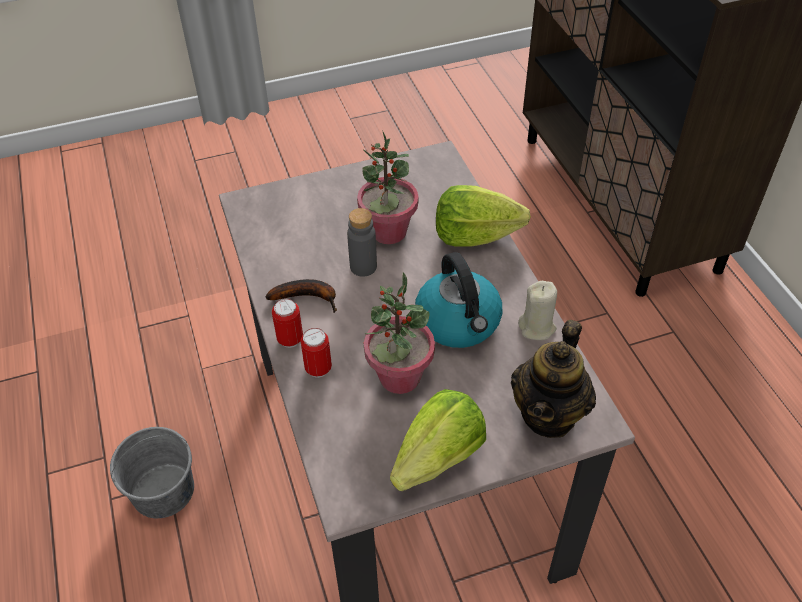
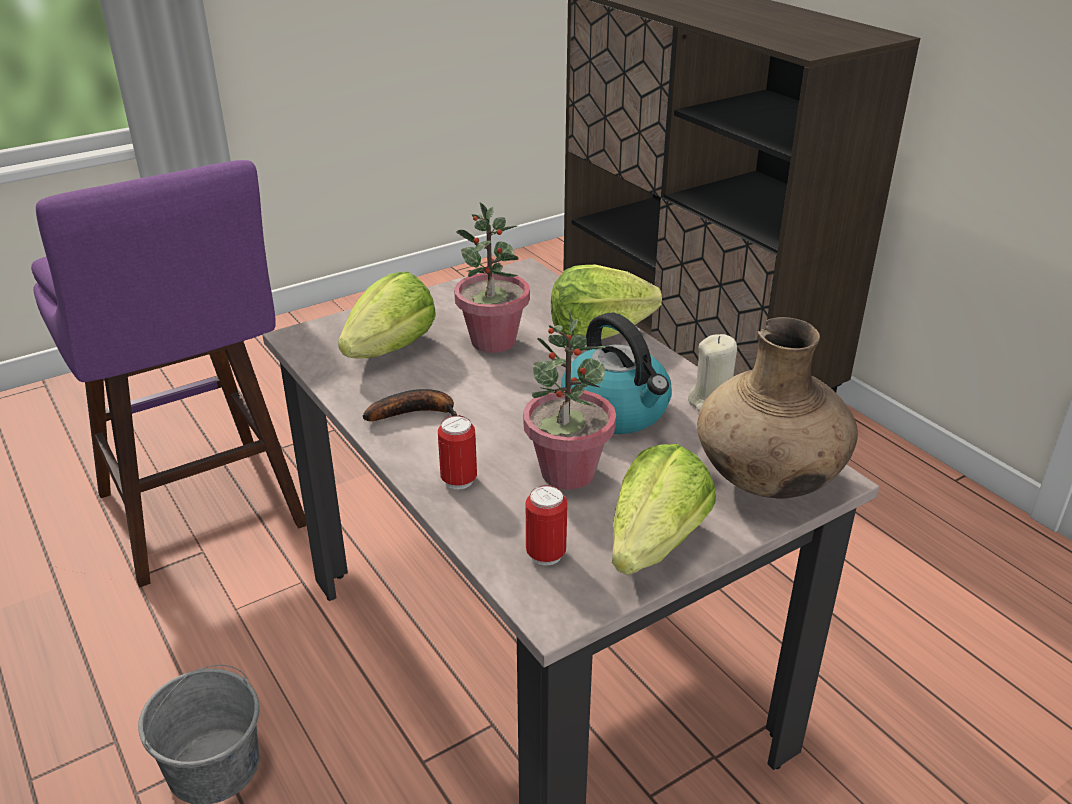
camera: 15 degrees left, 15 degrees down
can [272,299,303,348] -> can moved to [526,485,567,566]
grey bottle [347,208,377,277] -> none
teapot [511,320,596,438] -> brown vase [697,317,858,499]
none -> purple stool [31,160,307,588]
none -> lettuce [338,271,436,359]

